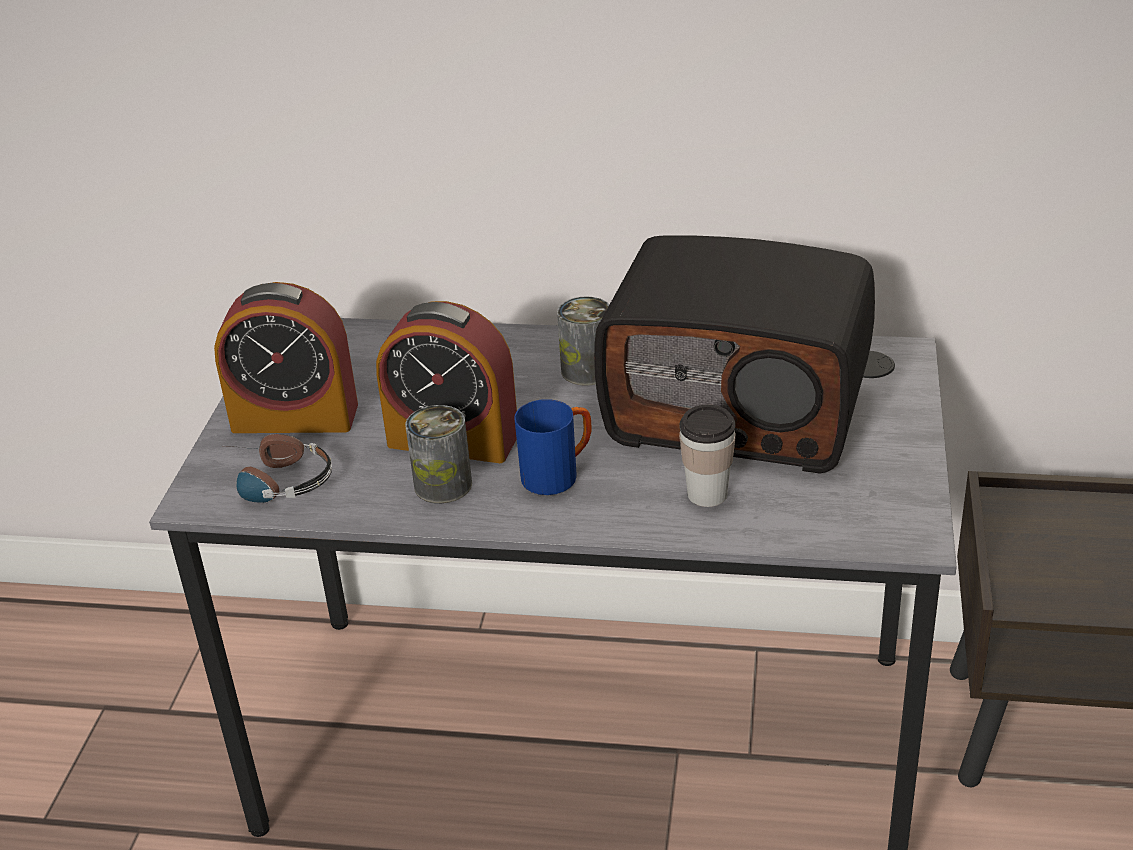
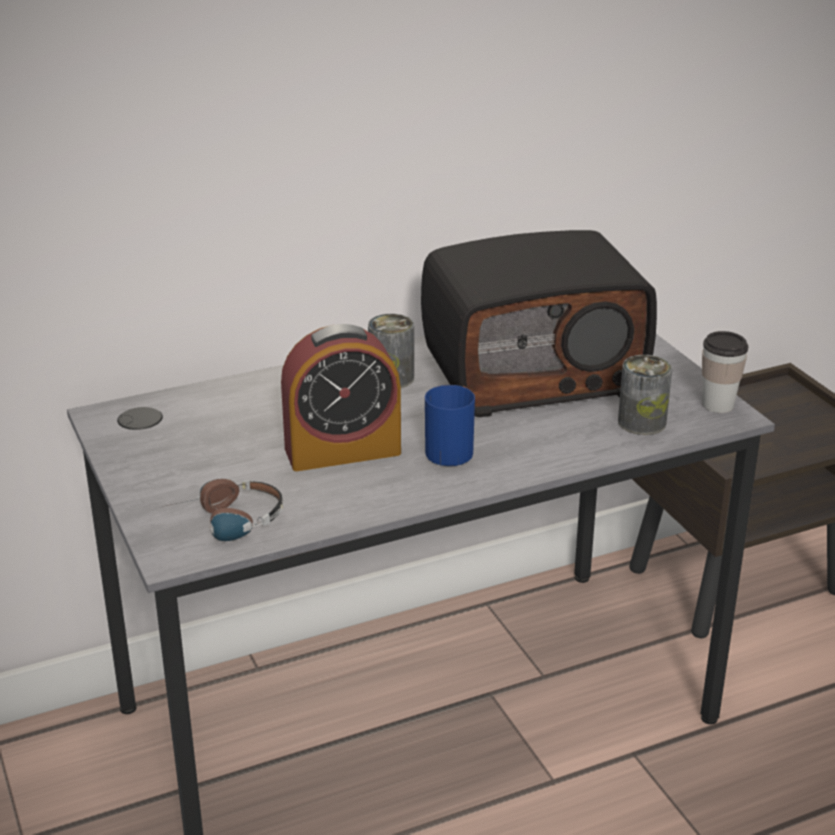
camera: 35 degrees left, 5 degrees down
alarm clock [214,282,358,433] -> none
can [405,405,472,503] -> can moved to [618,355,672,435]
cup [679,405,736,507] -> cup moved to [702,331,748,413]

